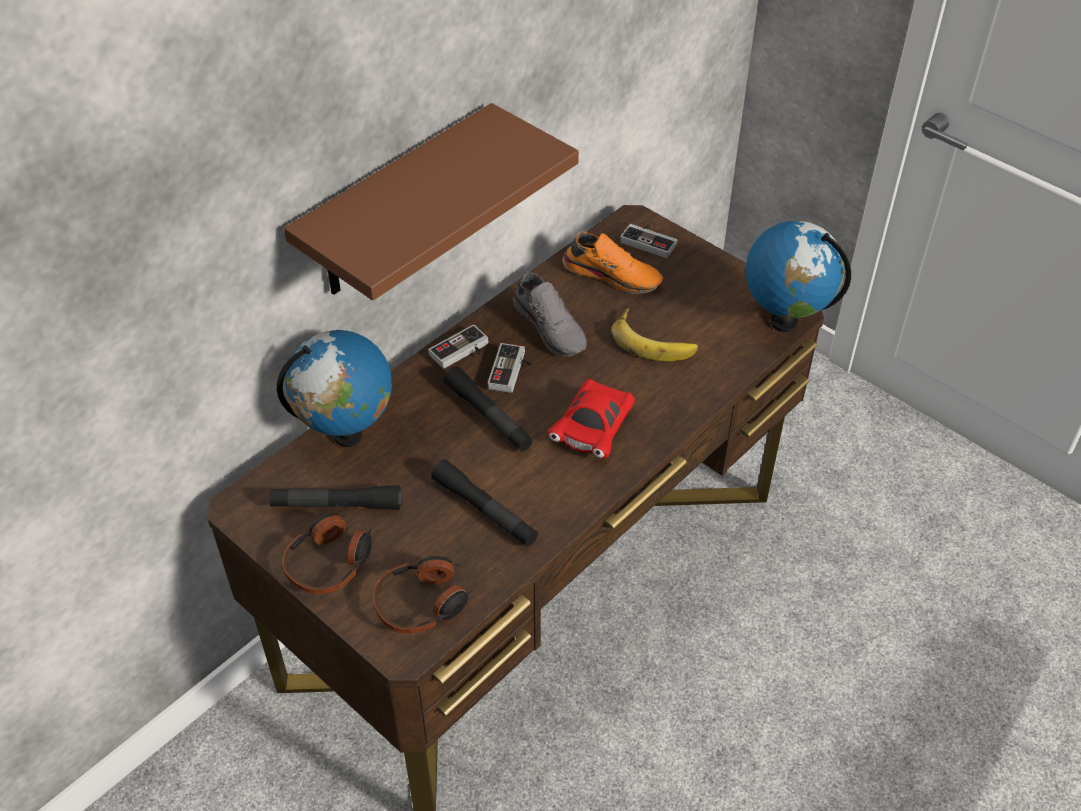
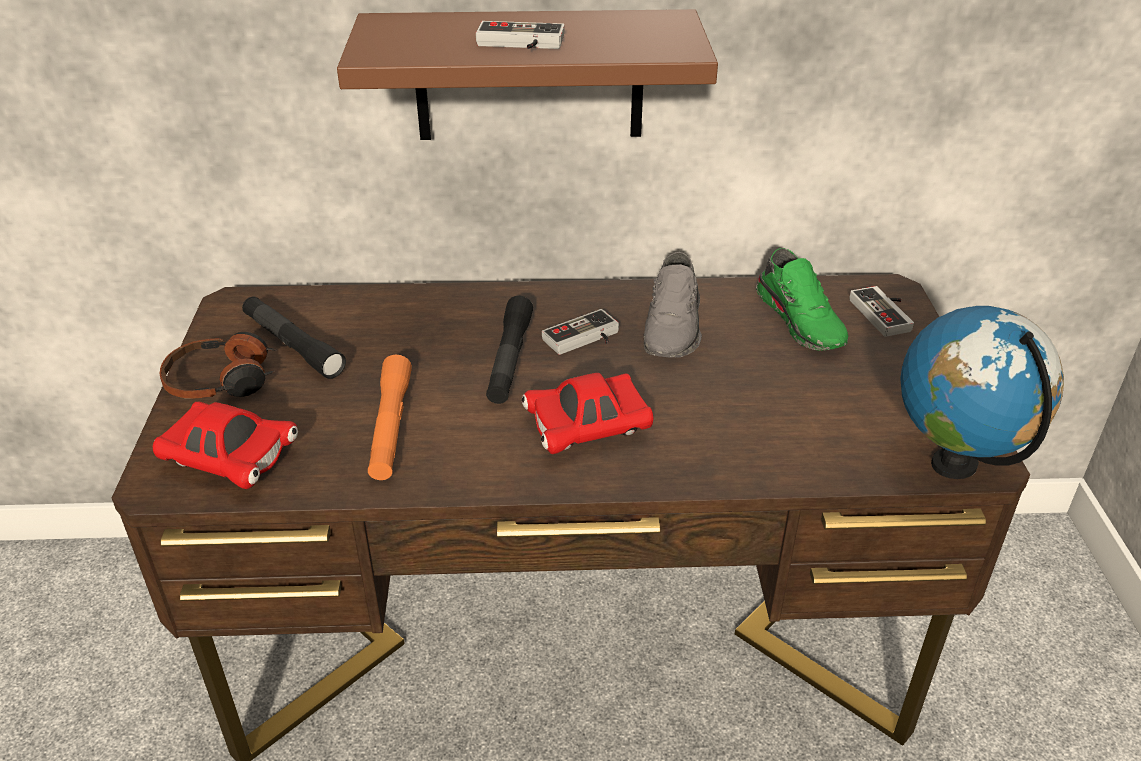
camera: 45 degrees right, 10 degrees down
globe [277,330,392,447] -> none
headphones [373,556,474,634] -> red toy car [153,401,298,489]
game controller [428,325,489,369] -> game controller moved to [476,21,565,49]
black flashlight [431,459,538,546] -> orange flashlight [368,355,412,480]
orange shoe [562,232,664,294] -> green shoe [756,248,848,351]
banana [611,308,698,361] -> none

